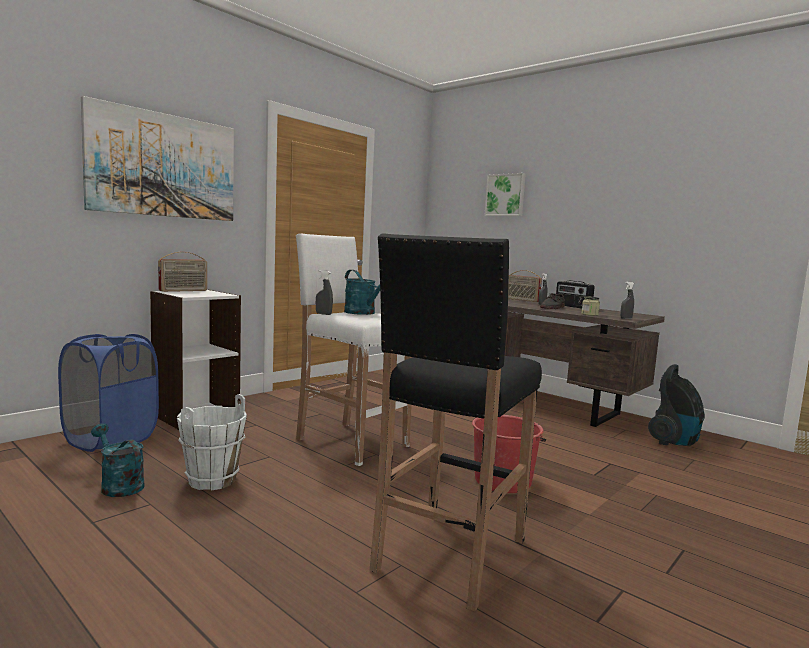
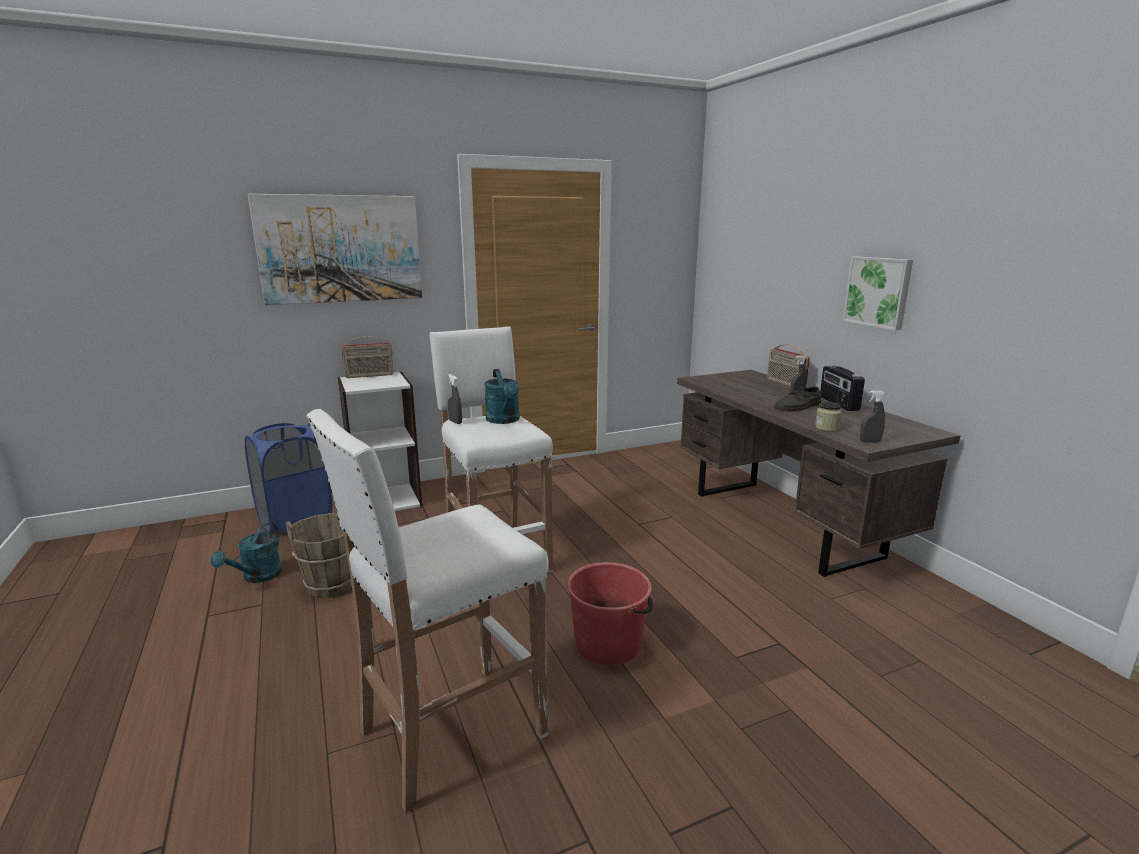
camera: 25 degrees right, 10 degrees up
turquoise watering can [91,424,145,497] -> turquoise watering can turned 135 degrees counterclockwise [211,523,282,583]
white bucket [177,394,247,491] -> brown bucket [286,513,352,598]
black stool [369,233,542,611] -> white stool [306,409,549,813]
picture [485,173,526,216] -> picture moved to [842,256,913,330]
vacuum cleaner [648,364,705,446] -> none

